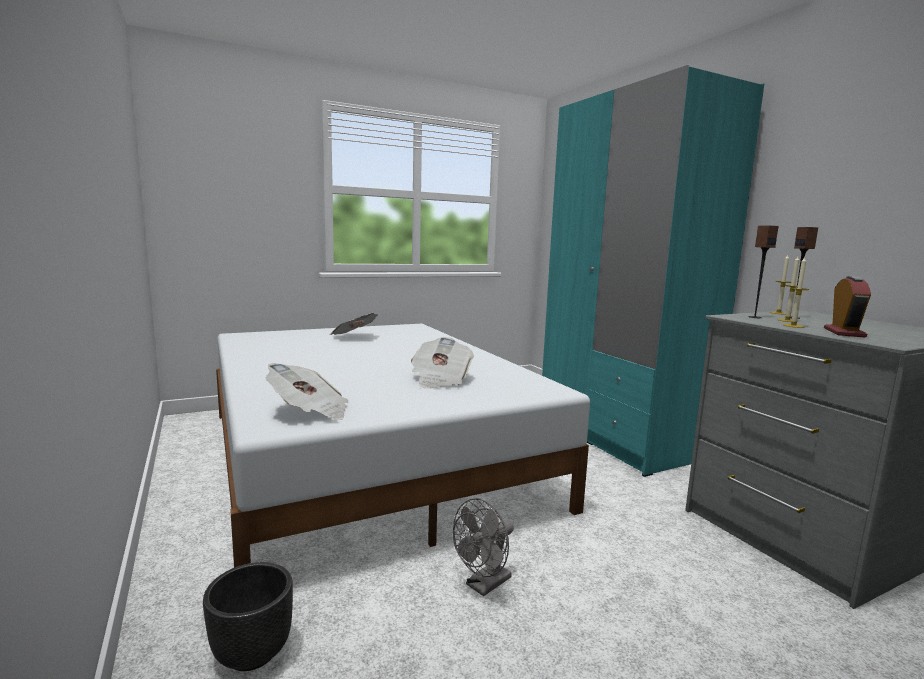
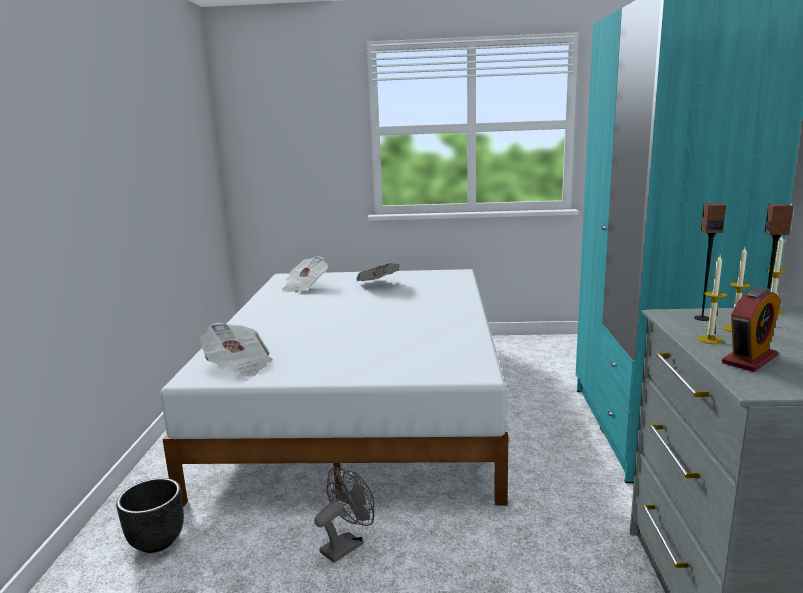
camera: 30 degrees right, 5 degrees up
newspaper [411,337,474,389] -> newspaper moved to [282,256,328,292]
grey fan [453,498,514,596] -> grey fan turned 150 degrees clockwise [314,467,375,563]

